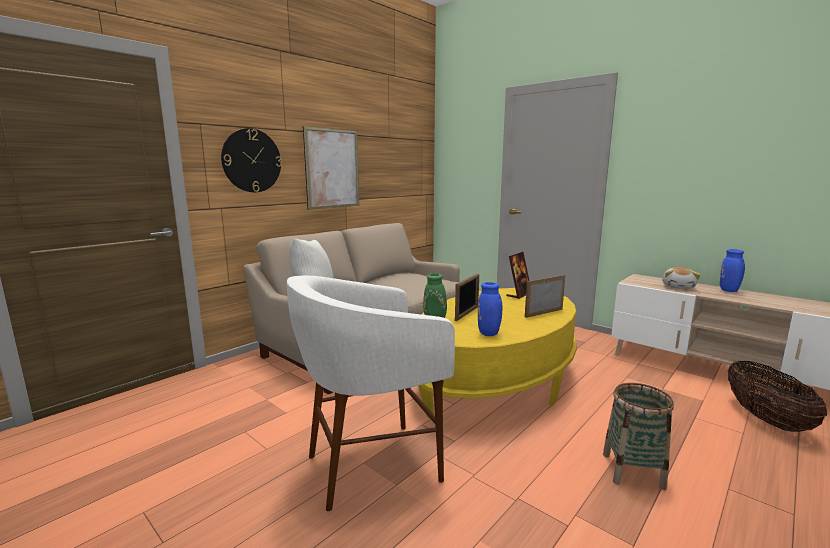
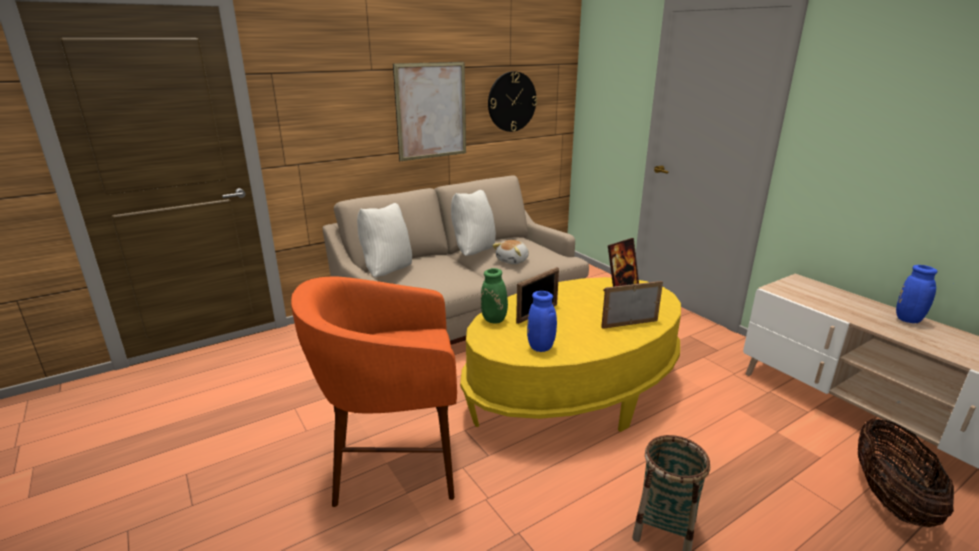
camera: 15 degrees right, 10 degrees up
wall clock [221,128,282,192] -> wall clock moved to [488,71,537,132]
white stool [287,276,455,511] -> orange stool [291,276,457,507]
plush toy [662,267,701,289] -> plush toy moved to [492,240,529,264]
none -> white pillow [451,190,496,256]

